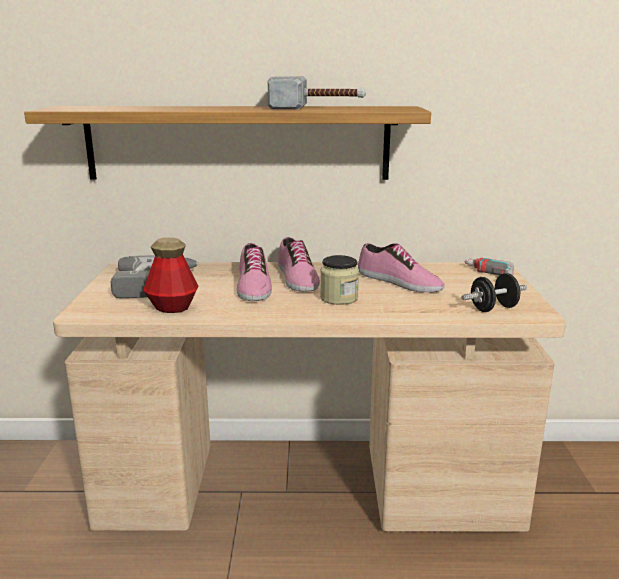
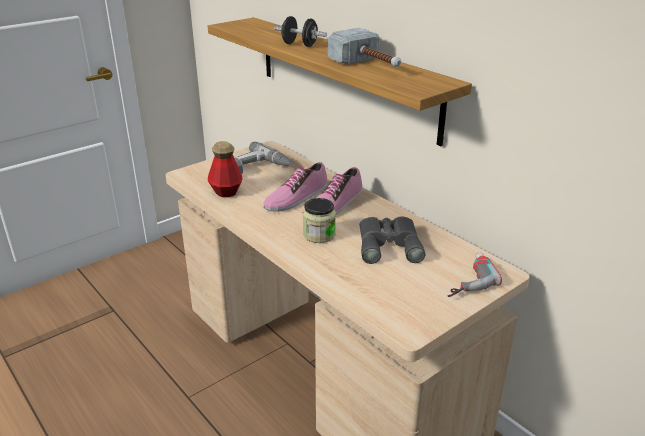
camera: 50 degrees right, 10 degrees up
shoe [358,243,445,293] -> grey binoculars [359,216,425,264]
black dumbbell [462,273,527,312] -> black dumbbell moved to [274,16,327,47]

